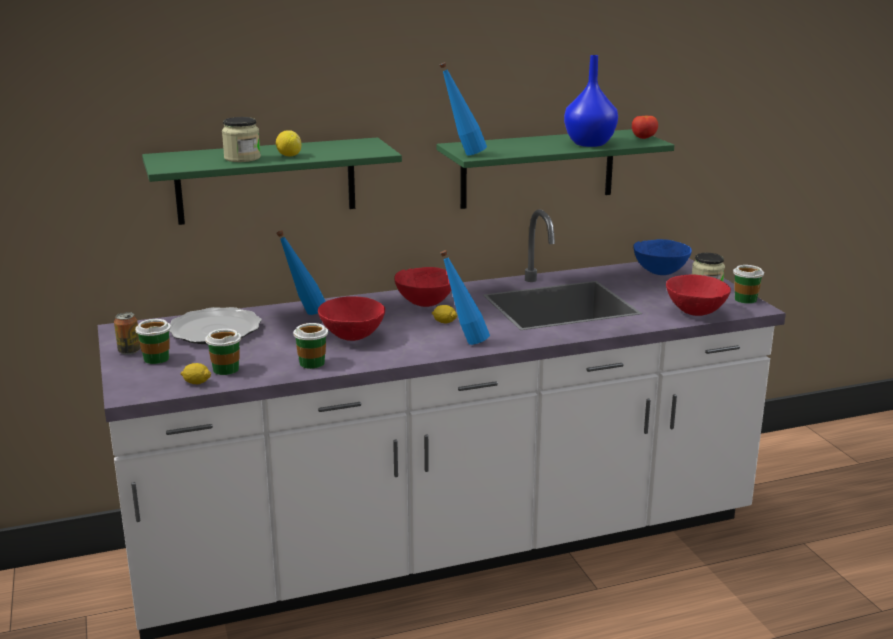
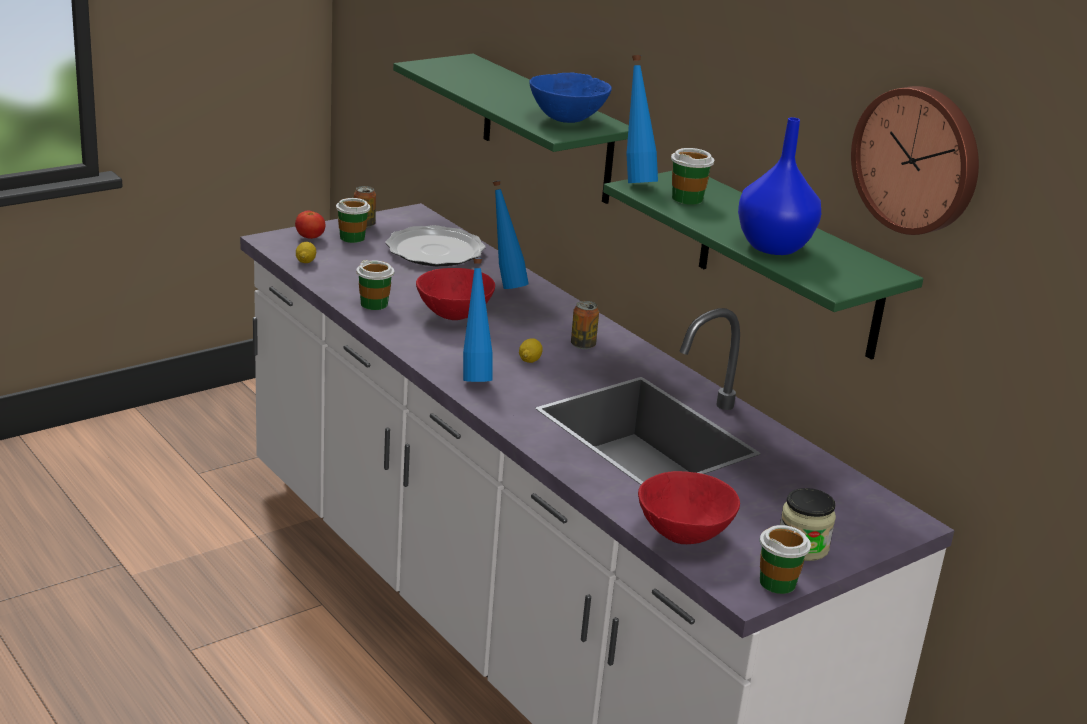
camera: 70 degrees right, 5 degrees up
cup [205,329,241,375] -> cup moved to [671,148,715,205]
jar [222,117,261,162] -> none
lemon [276,130,301,157] -> none
red bowl [394,267,451,307] -> can [571,301,599,349]
tomato [632,116,658,139] -> tomato moved to [295,211,326,239]
blue bowl [634,239,692,275] -> blue bowl moved to [529,73,612,123]
none -> wall clock [851,86,979,235]

